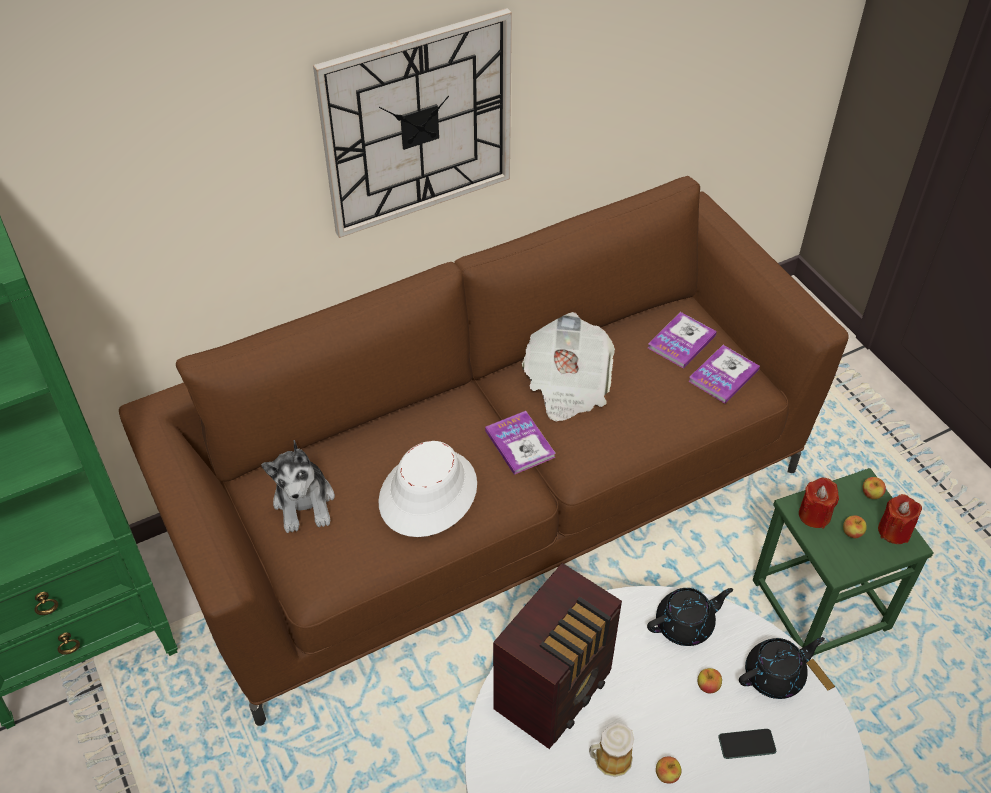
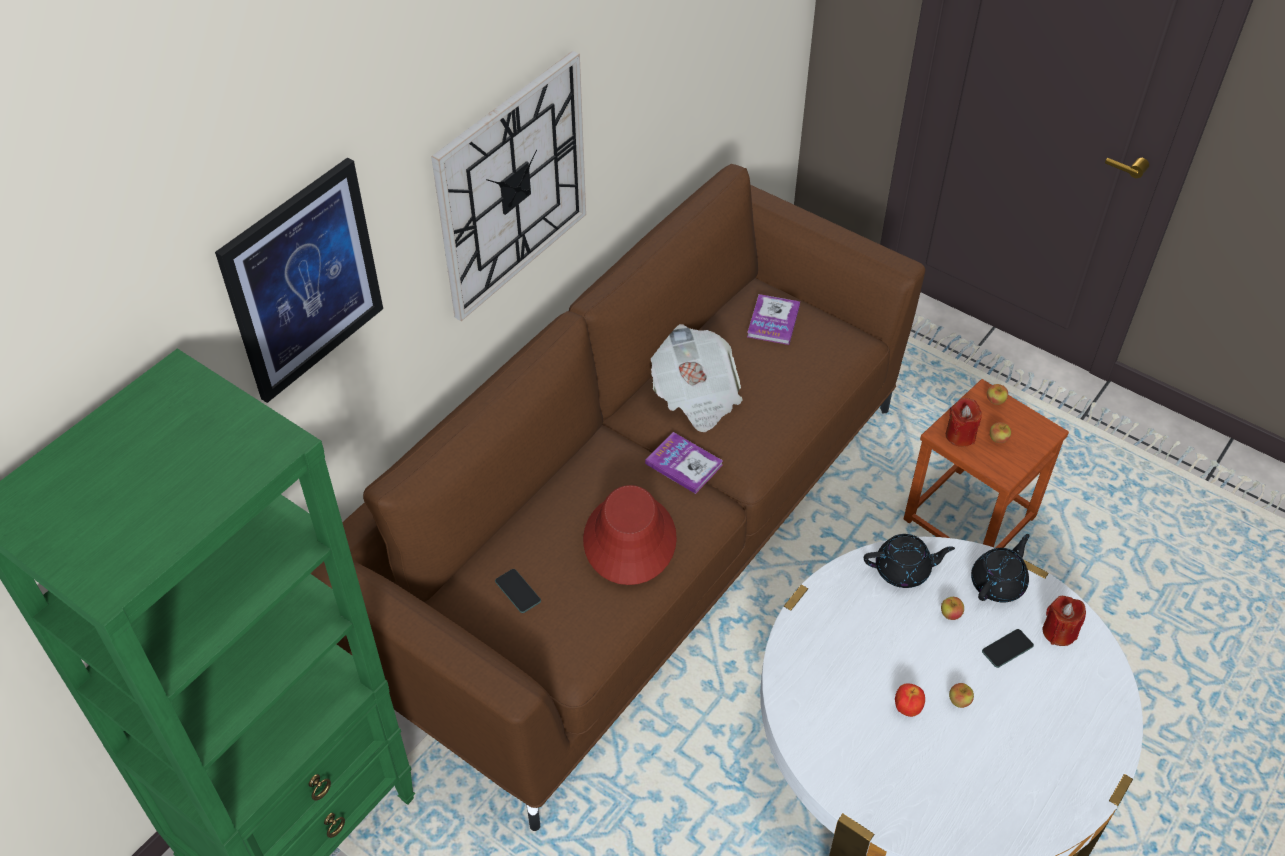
camera: 25 degrees left, 0 degrees up
plush toy [261,440,335,533] -> phone [495,569,541,613]
white hat [378,441,477,537] -> red hat [583,485,677,585]
radio [493,563,622,749] -> none
mug [589,723,634,777] -> apple [895,683,925,717]
black teapot [647,588,733,646] -> black teapot turned 45 degrees clockwise [864,534,955,588]
book [688,345,760,404] -> none
green stool [753,468,934,657] -> brown stool [904,379,1069,548]
red candle [878,494,922,544] -> red candle moved to [1043,596,1086,646]
none -> picture [215,158,383,403]

